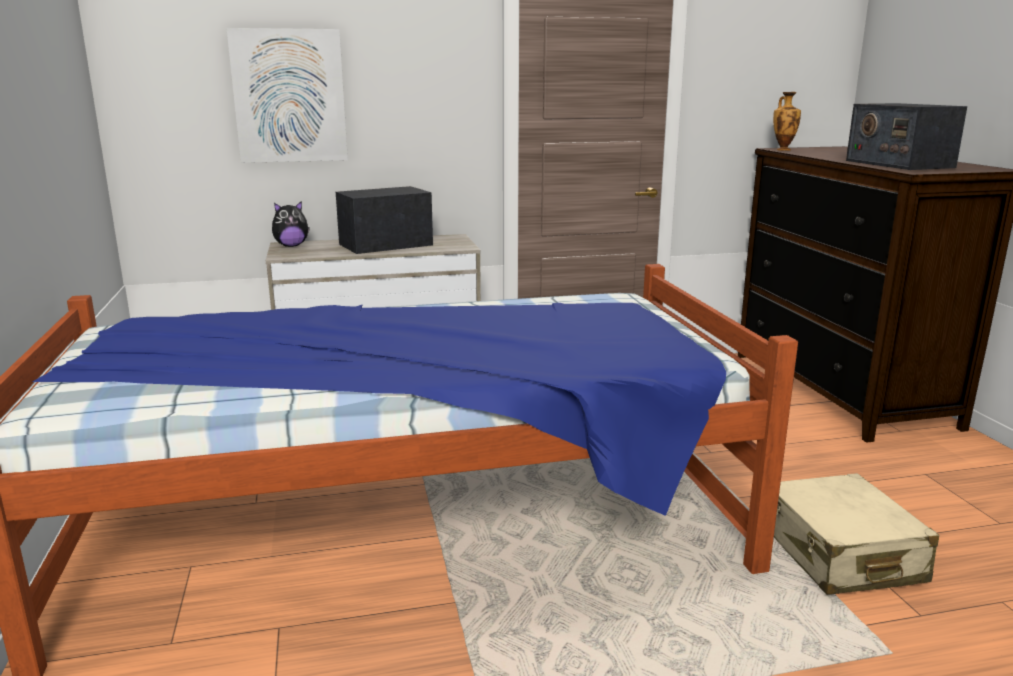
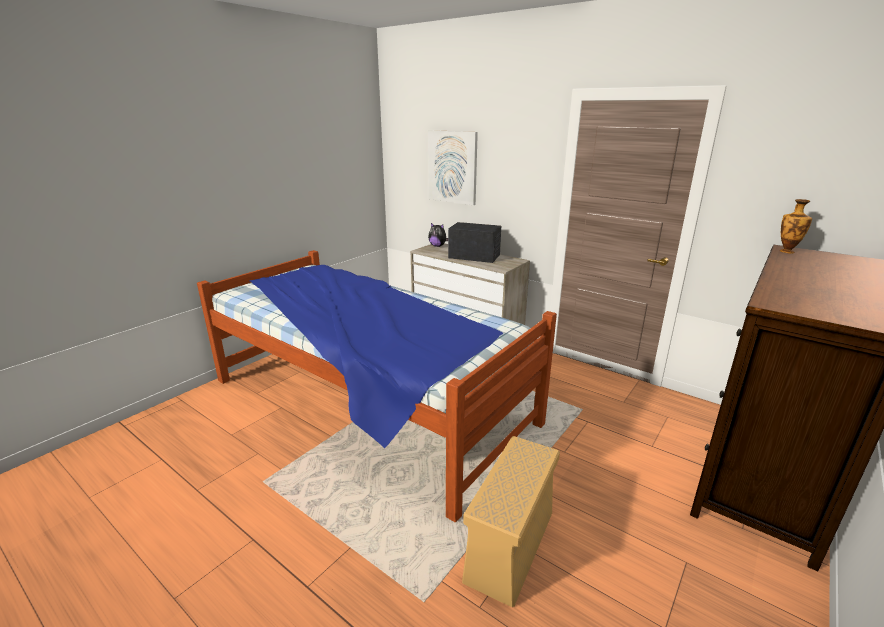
camera: 50 degrees right, 5 degrees up
beige suitcase [774,473,939,595] -> beige storage box [462,436,560,607]
radio [846,103,967,170] -> none

